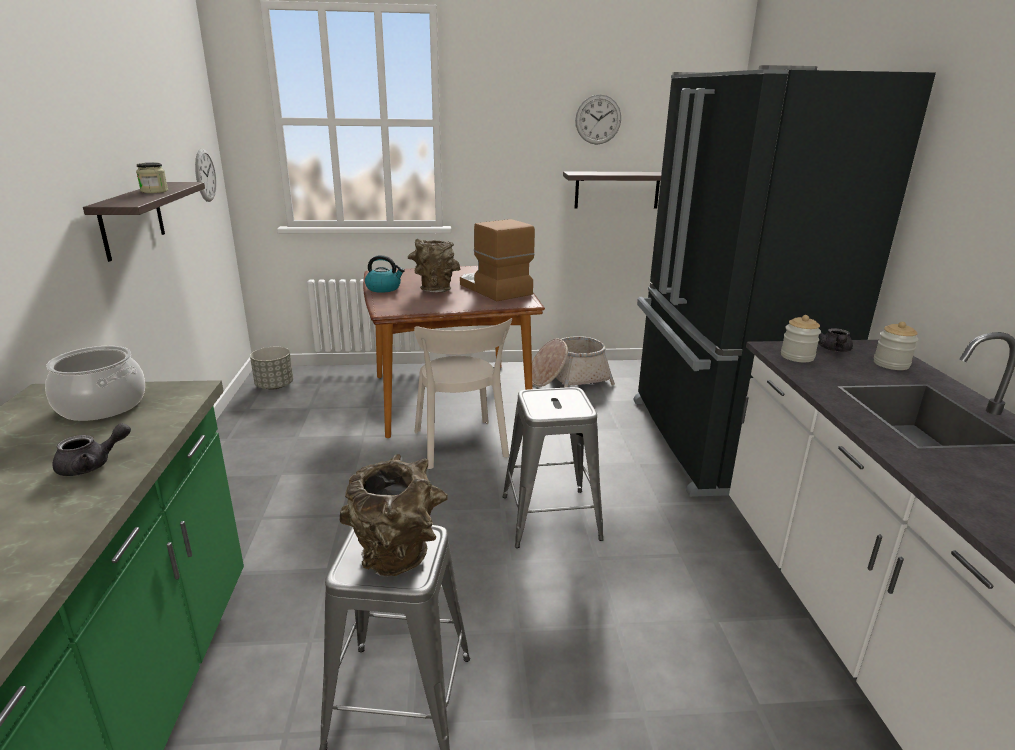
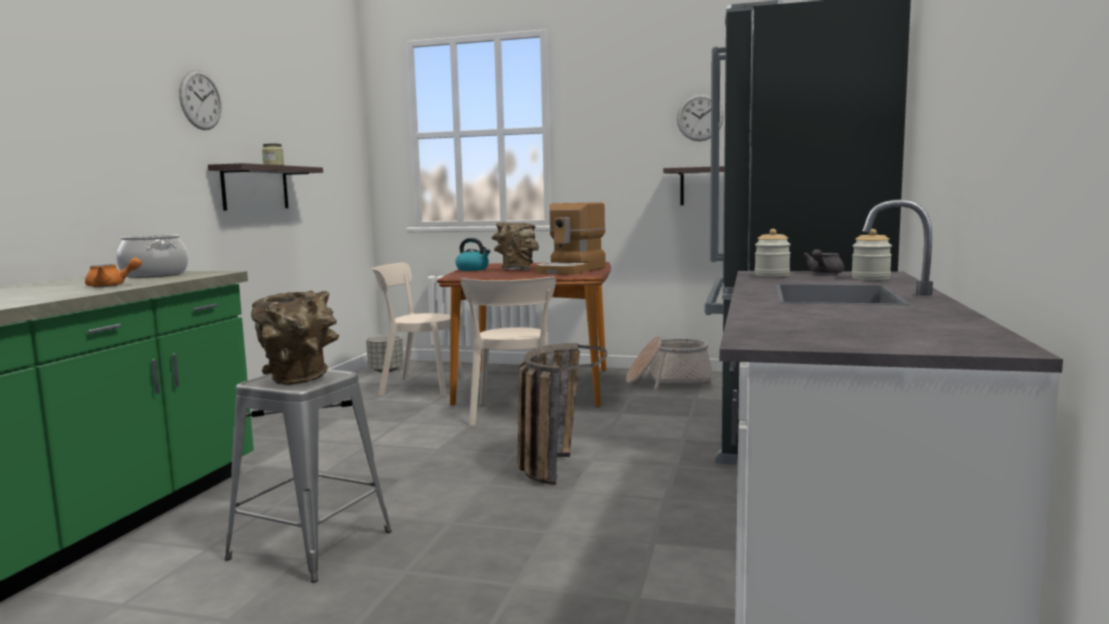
camera: 20 degrees right, 15 degrees down
grey teapot [53,423,131,476] -> orange teapot [85,258,142,287]
wall clock [195,149,217,202] -> wall clock moved to [179,70,222,130]
coffee machine [460,219,535,301] -> coffee machine turned 135 degrees counterclockwise [536,202,606,275]
grey stool [502,387,604,548] -> basket [517,343,607,485]
none -> beige chair [372,263,464,397]

